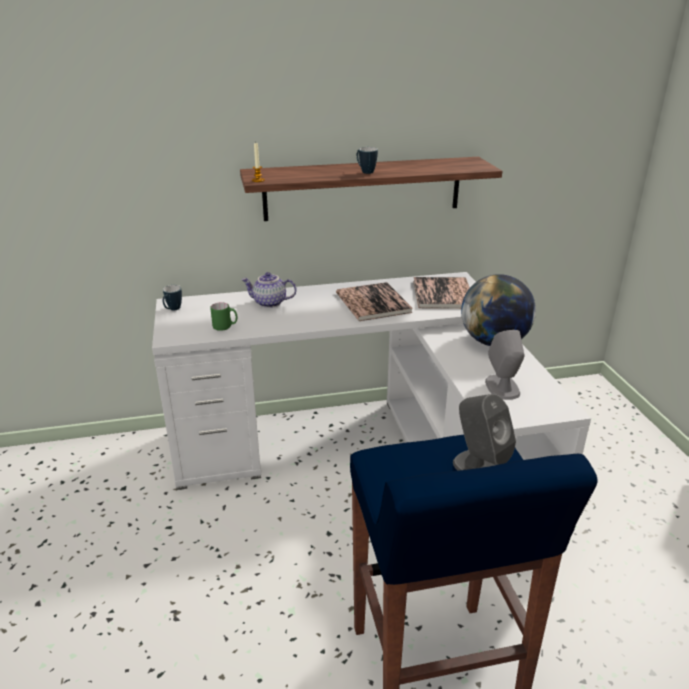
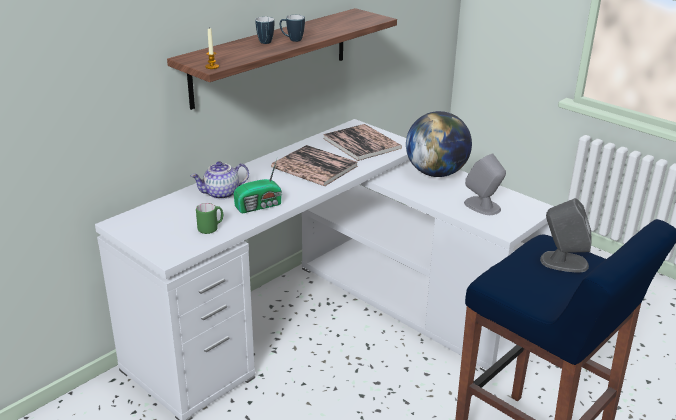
camera: 35 degrees left, 0 degrees up
mug [163,285,182,311] -> mug moved to [255,17,274,44]
none -> radio [234,159,282,213]

